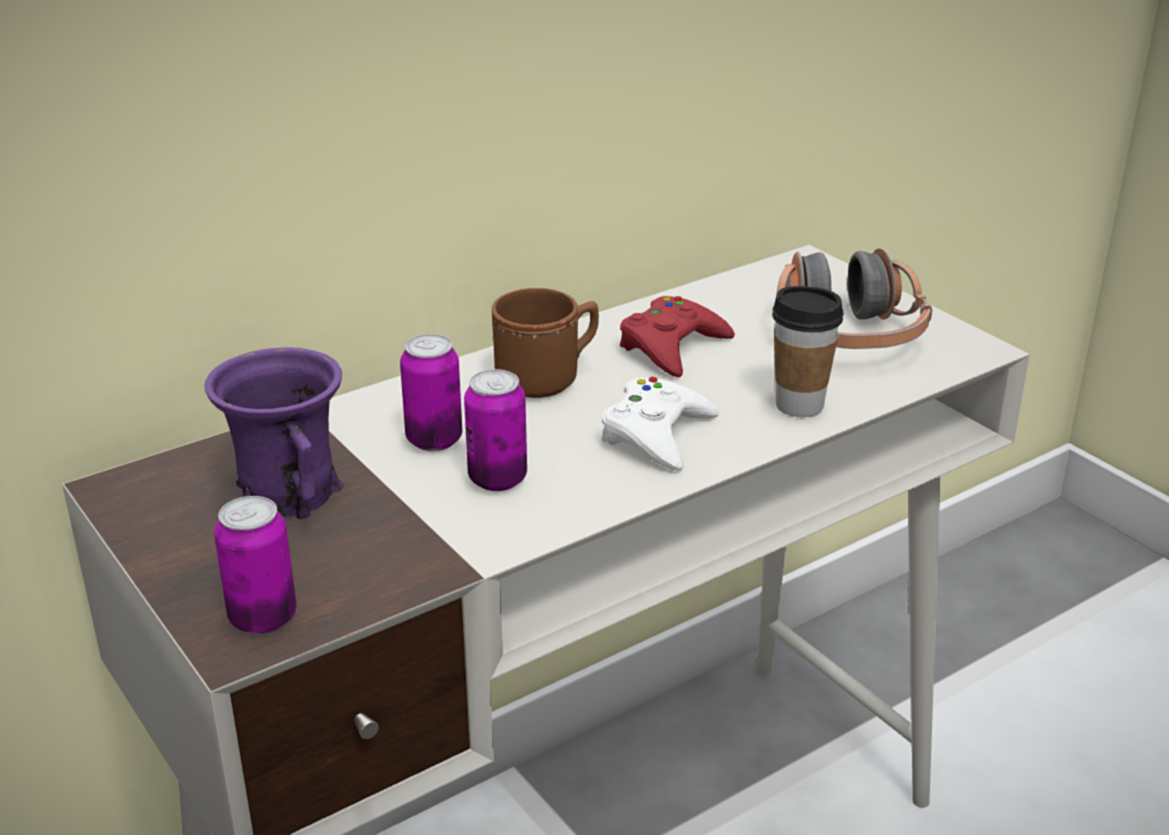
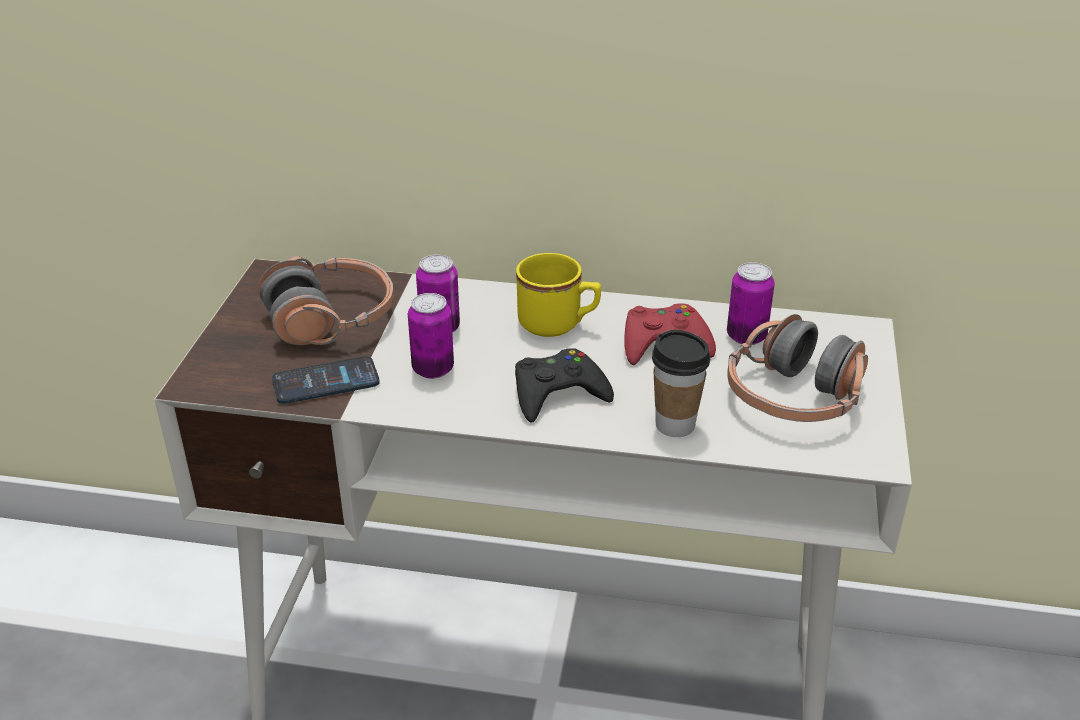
camera: 45 degrees right, 5 degrees up
purple mug [204,347,344,519] -> headphones [258,256,394,345]
can [214,496,296,634] -> can moved to [727,262,775,345]
brown mug [492,288,599,398] -> yellow mug [516,253,601,337]
white game controller [601,377,719,471] -> black game controller [515,348,614,422]
none -> phone [272,356,380,404]

